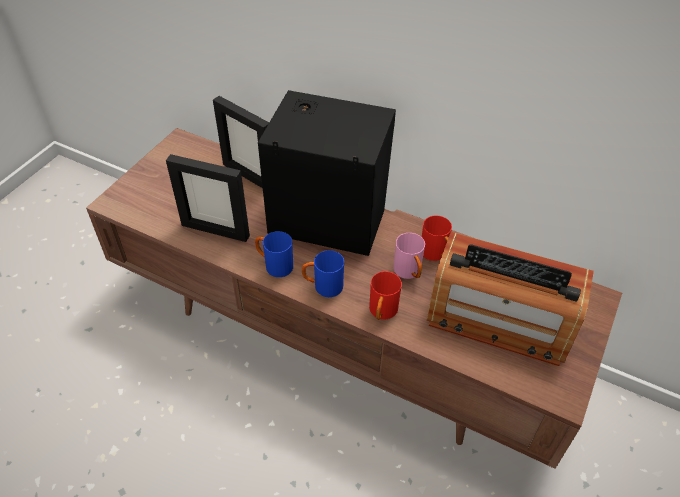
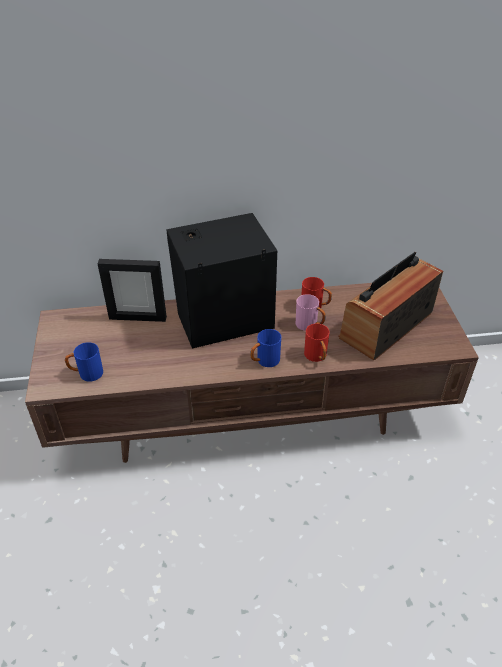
camera: 35 degrees left, 5 degrees down
picture frame [166,154,250,242] -> none
blue mug [255,231,293,277] -> blue mug moved to [65,342,103,382]
radio [427,232,594,366] -> radio turned 150 degrees clockwise [338,252,443,360]

